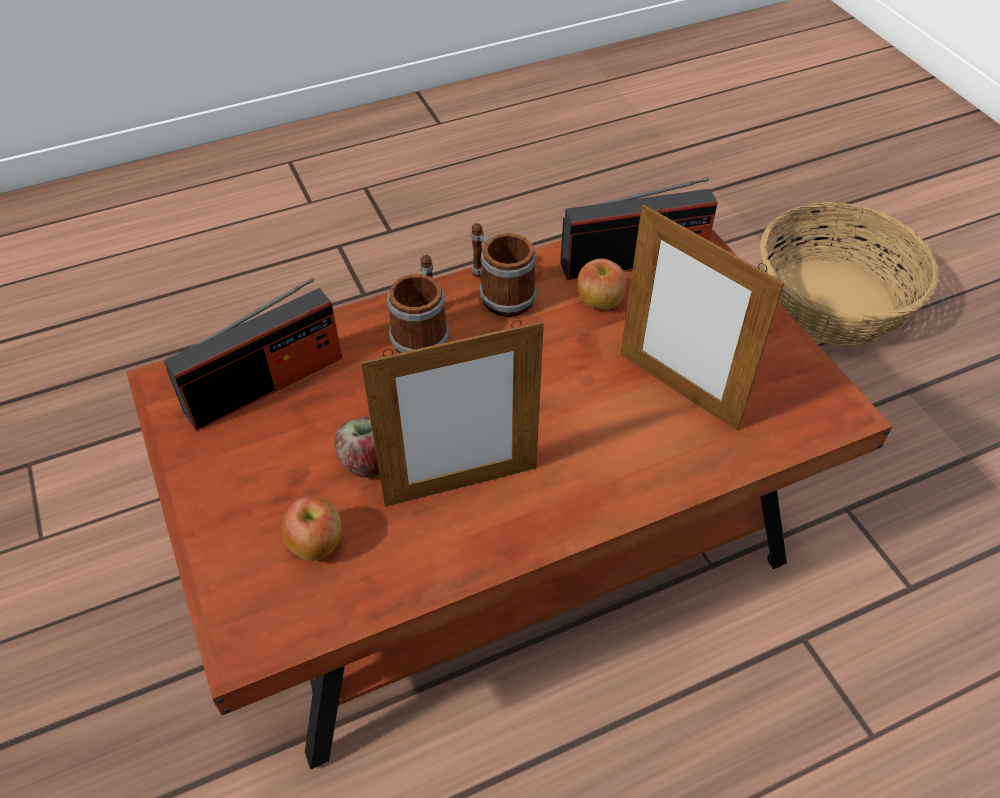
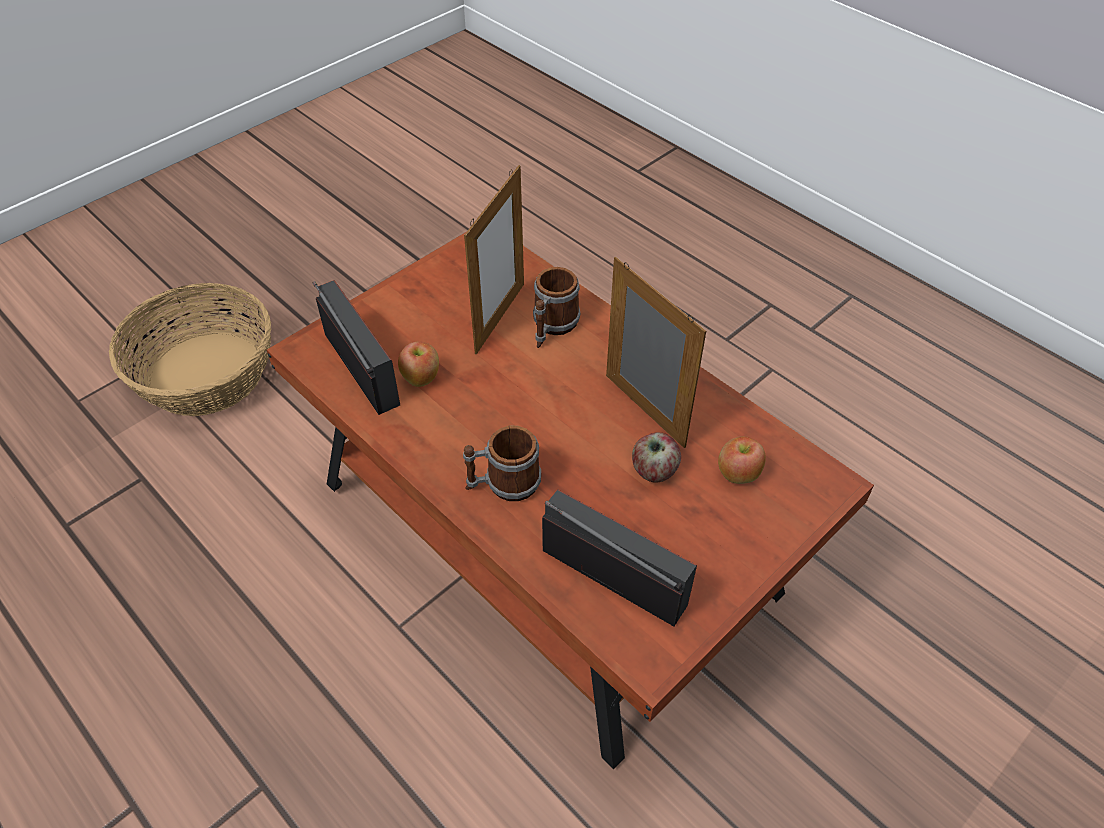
camera: 110 degrees left, 0 degrees up
mug [471,223,537,317] -> mug moved to [533,267,580,348]

